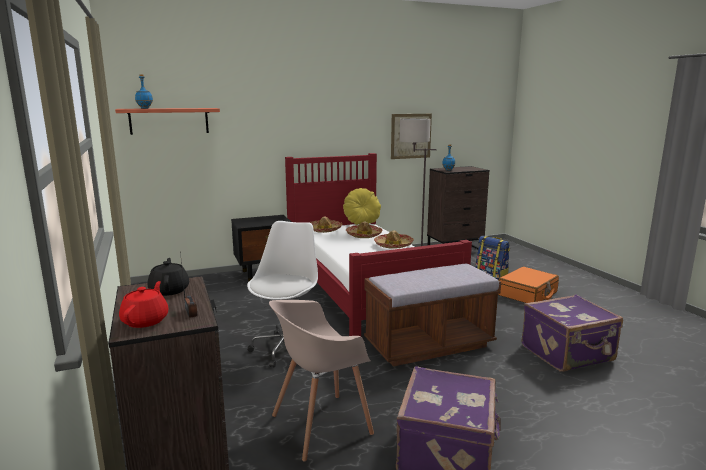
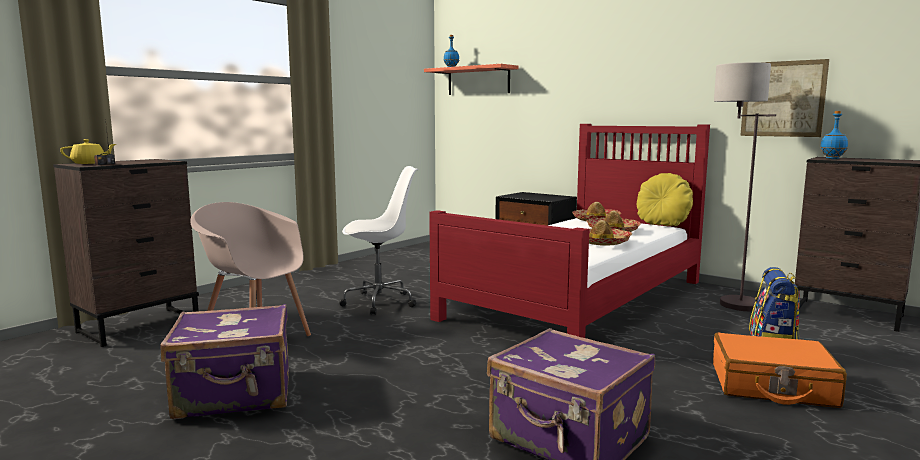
camera: 60 degrees right, 5 degrees down
red teapot [119,281,168,328] -> yellow teapot [60,139,116,164]
black teapot [147,258,189,296] -> none
brown bench [364,264,501,367] -> none

